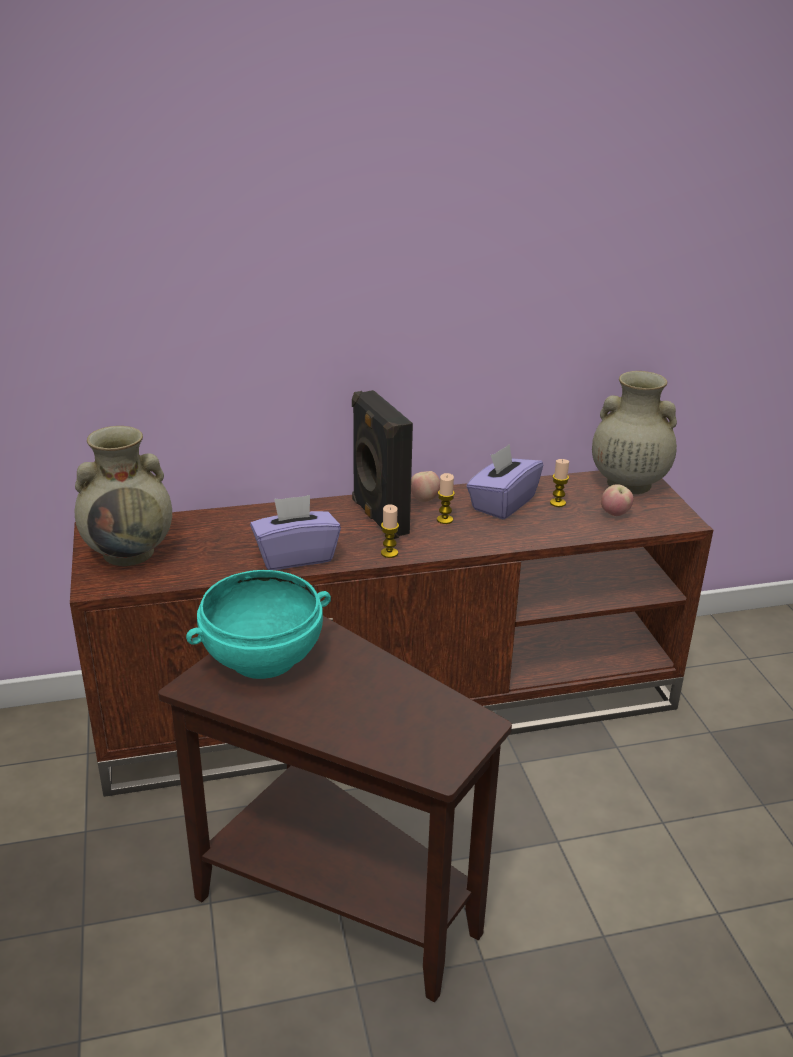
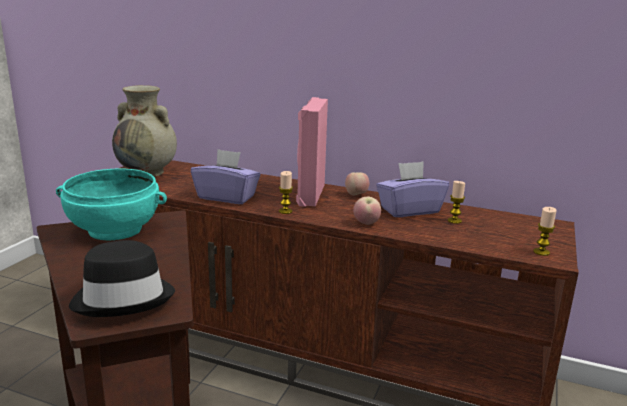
camera: 35 degrees right, 10 degrees down
black speaker [352,390,413,539] -> pink speaker [296,97,328,207]
candle [437,473,455,524] -> candle moved to [533,207,557,256]
beige vase [592,371,677,494] -> none
apple [601,484,633,516] -> apple moved to [353,197,381,225]
none -> black hat [69,240,175,317]

